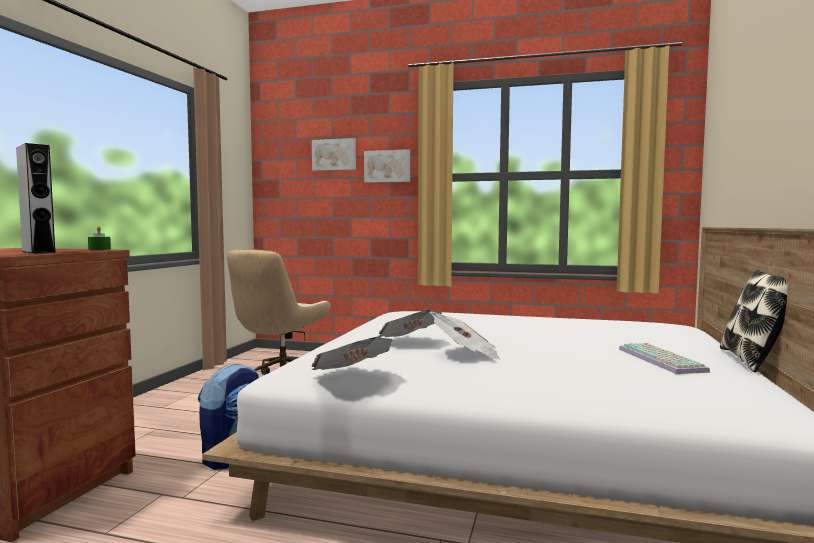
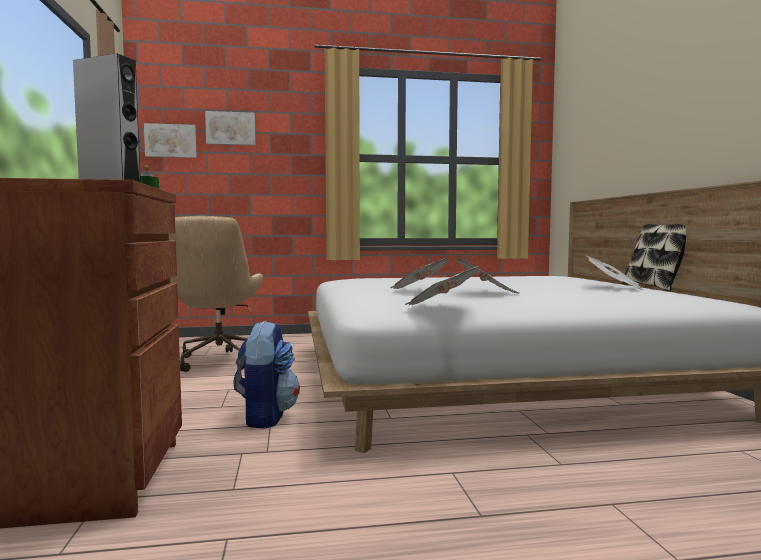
camera: 25 degrees left, 0 degrees up
picture [364,149,410,183] -> picture moved to [144,123,197,158]
keyboard [619,343,710,374] -> newspaper [585,255,643,290]

